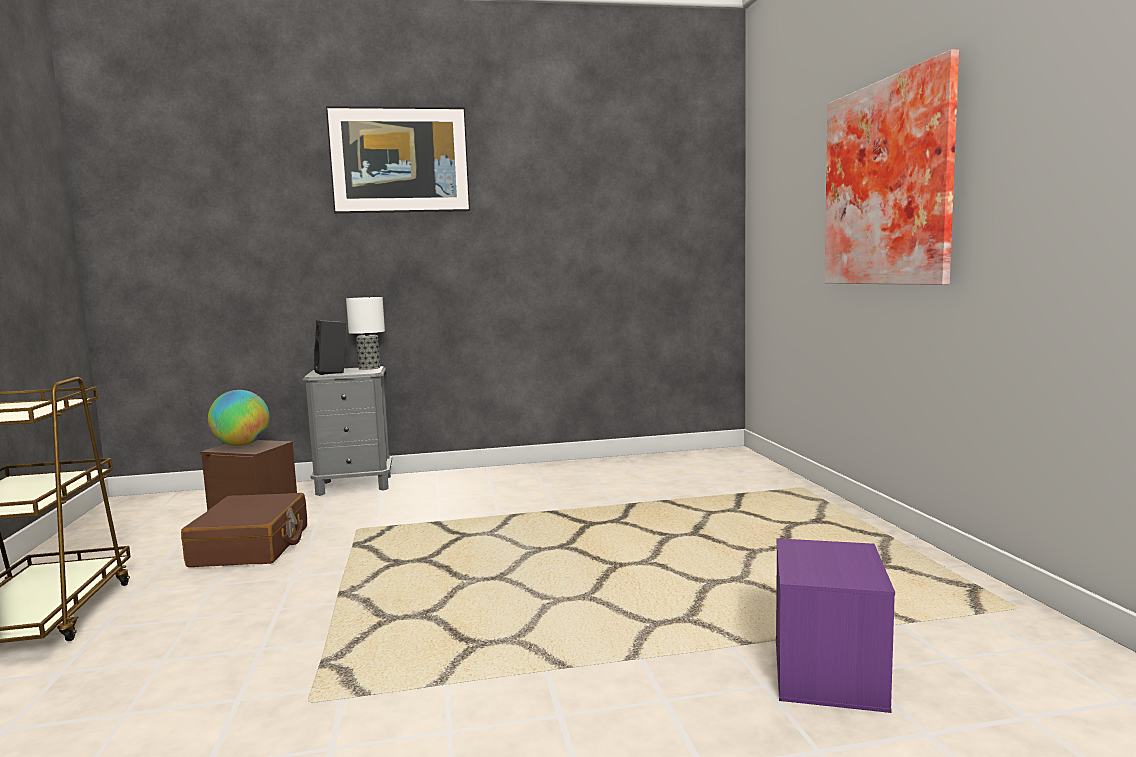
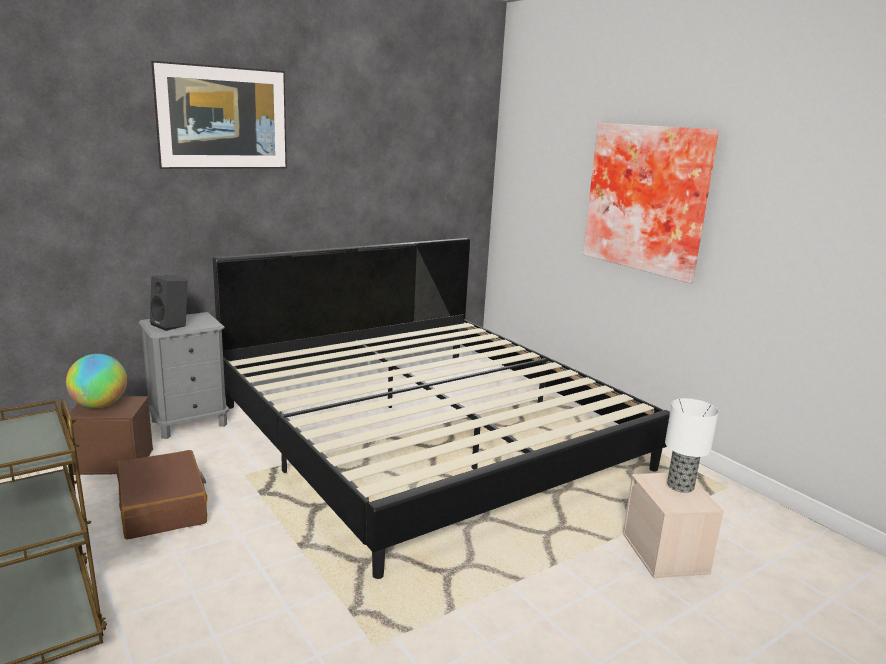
camera: 25 degrees left, 10 degrees up
table lamp [346,297,385,370] -> table lamp moved to [665,398,719,493]
purple storage box [776,538,895,713] -> beige storage box [623,473,724,578]
none -> bed [213,238,670,579]

